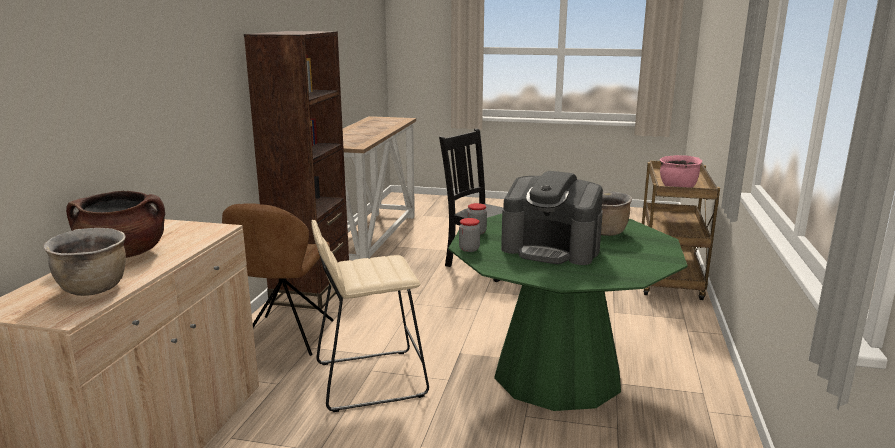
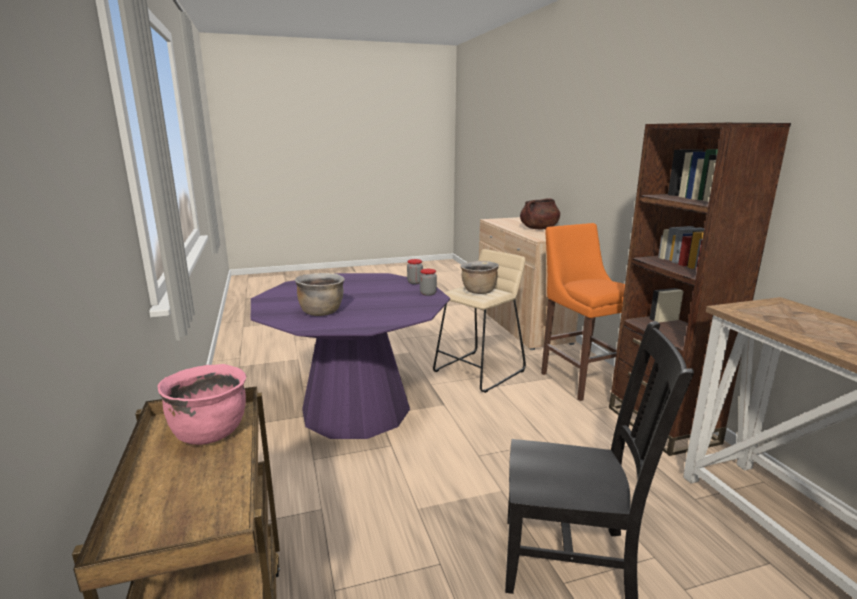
camera: 150 degrees right, 0 degrees up
brown cooking pot [43,228,126,296] -> brown cooking pot moved to [460,261,499,294]
brown chair [222,203,334,356] -> orange stool [541,223,625,401]
green dining table [448,214,688,411] -> purple dining table [251,273,450,439]
coffee machine [501,171,603,265] -> none

